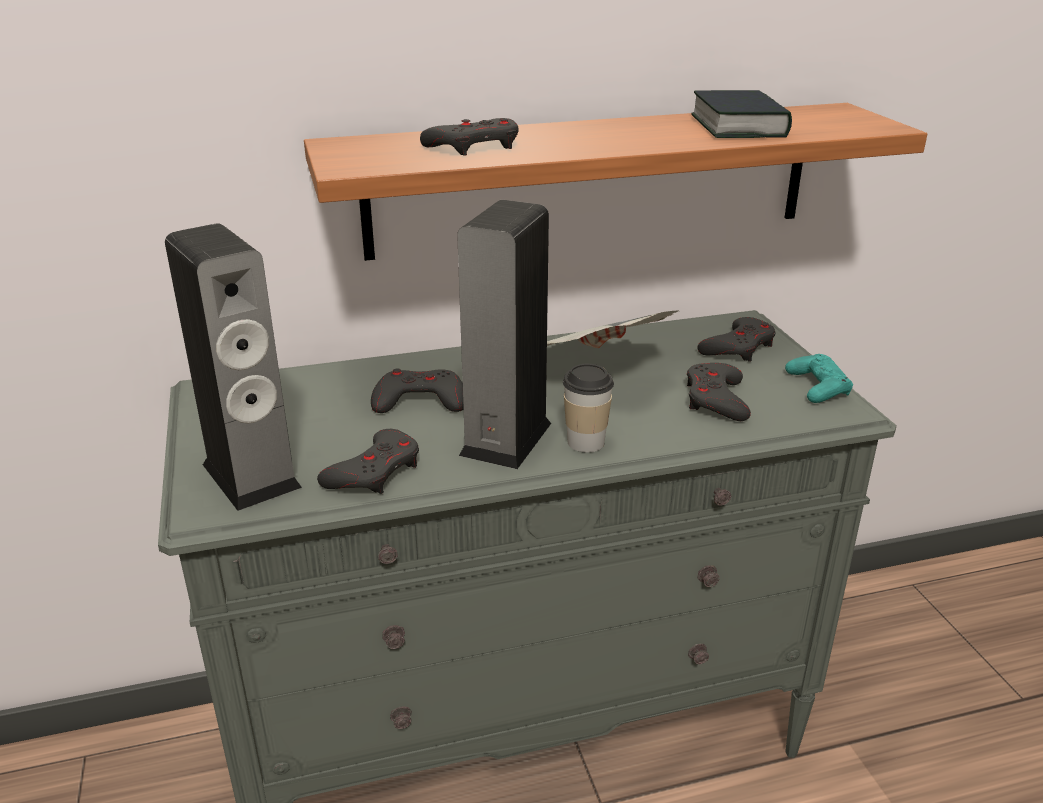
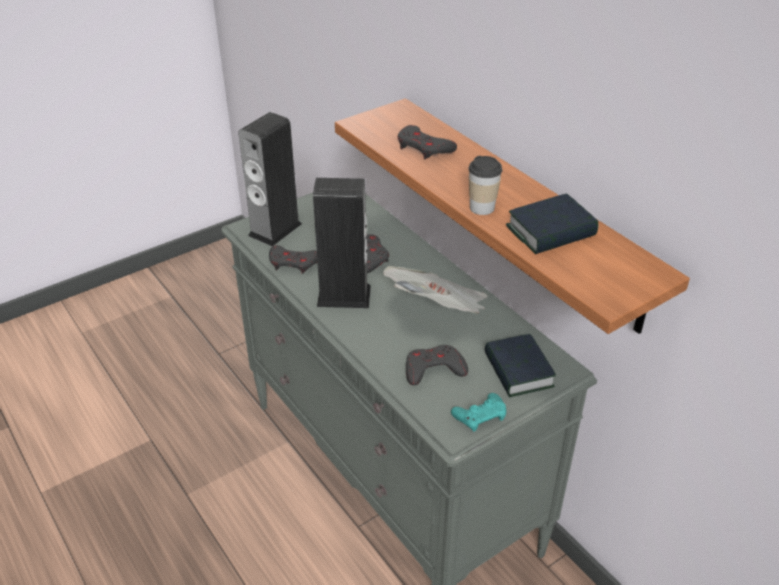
camera: 70 degrees right, 10 degrees up
cup [563,364,614,453] -> cup moved to [468,156,502,215]
grey game controller [697,317,776,362] -> book [484,334,556,397]

